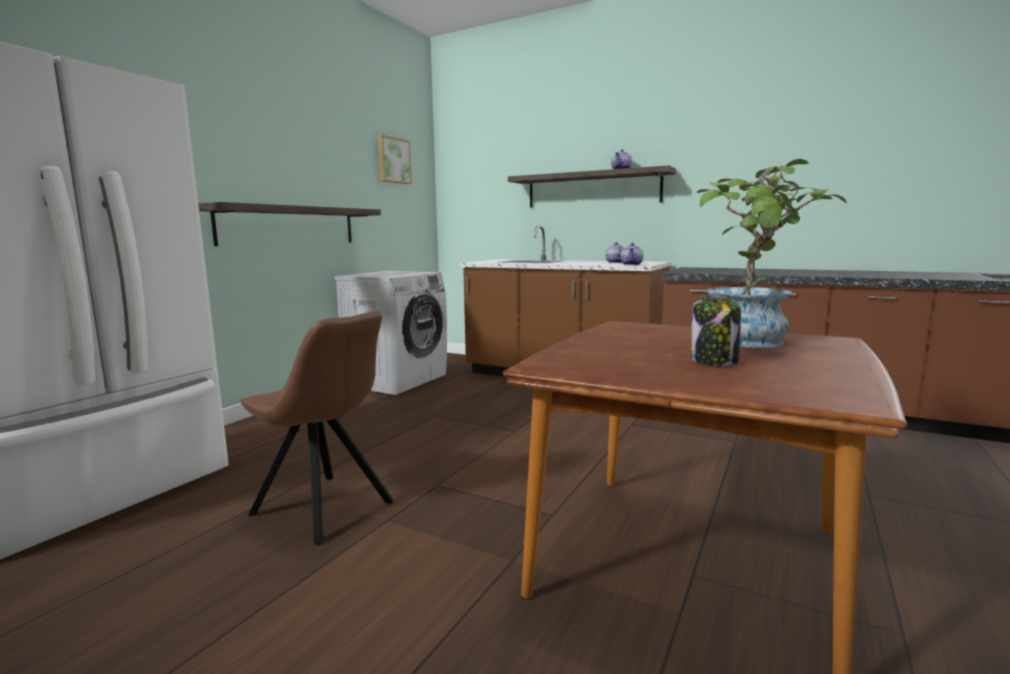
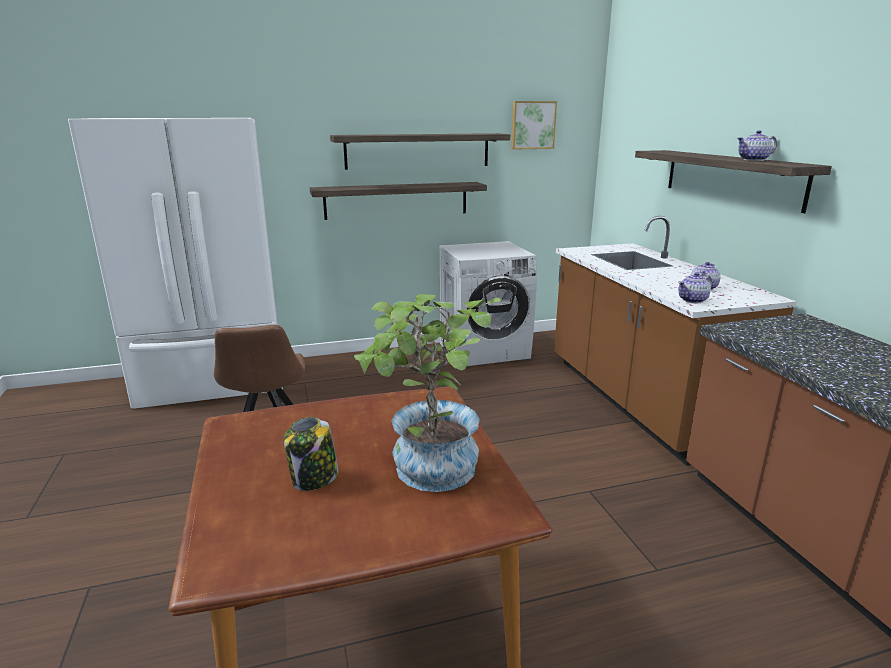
camera: 45 degrees right, 10 degrees up
none -> shelf [330,133,510,170]

